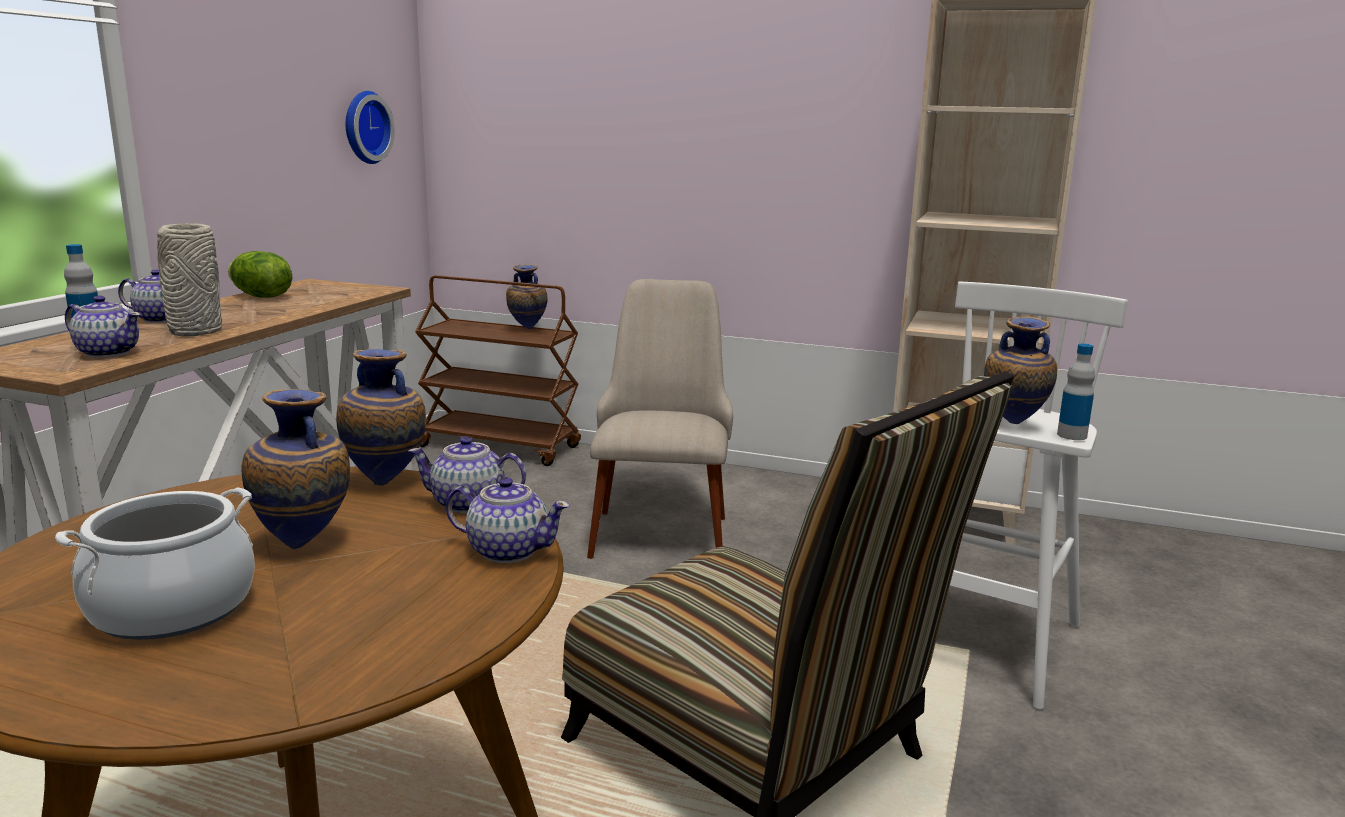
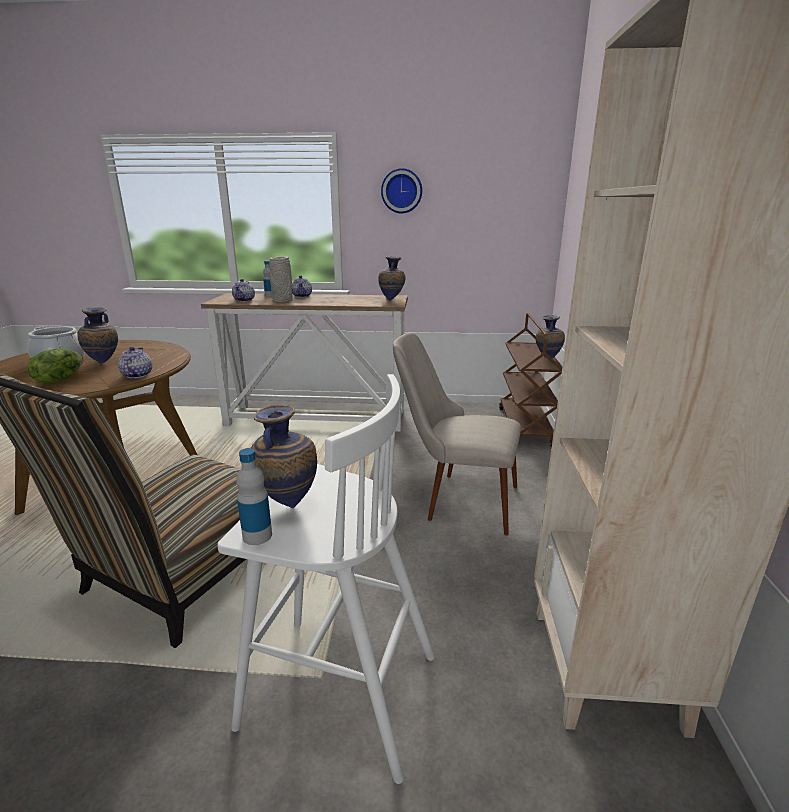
camera: 75 degrees right, 5 degrees up
lettuce [228,251,292,298] -> lettuce moved to [26,349,84,383]
vase [336,349,426,486] -> vase moved to [378,256,405,300]
wall clock [346,91,395,164] -> wall clock moved to [381,168,422,213]
teapot [446,477,570,563] -> none
beige chair [587,279,733,559] -> beige chair turned 150 degrees counterclockwise [393,333,521,535]

